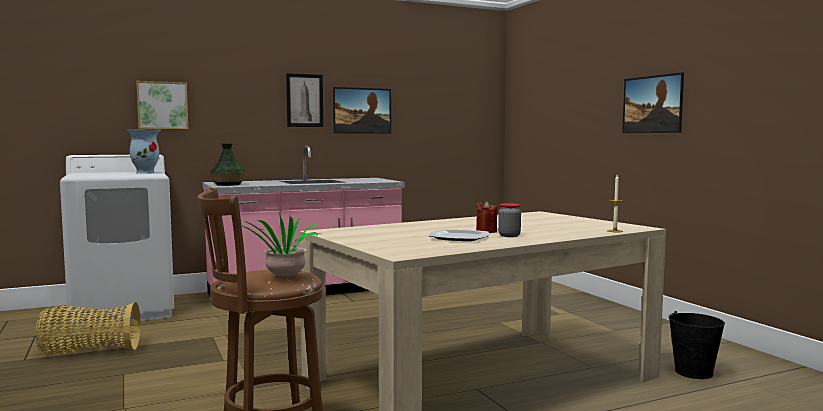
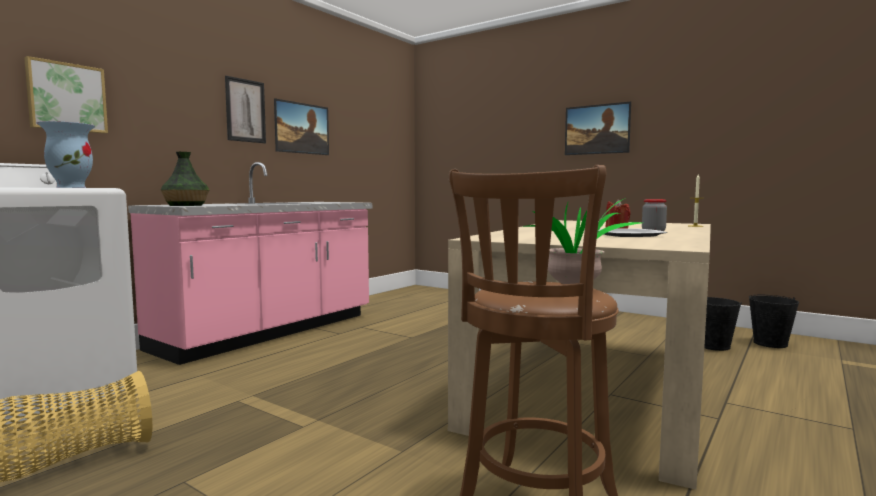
camera: 30 degrees left, 0 degrees up
none -> black bucket [749,295,799,348]

